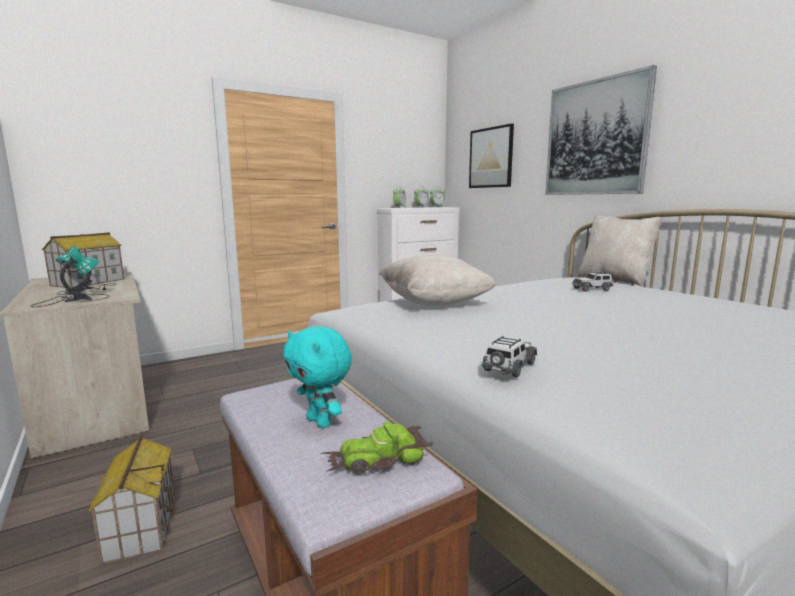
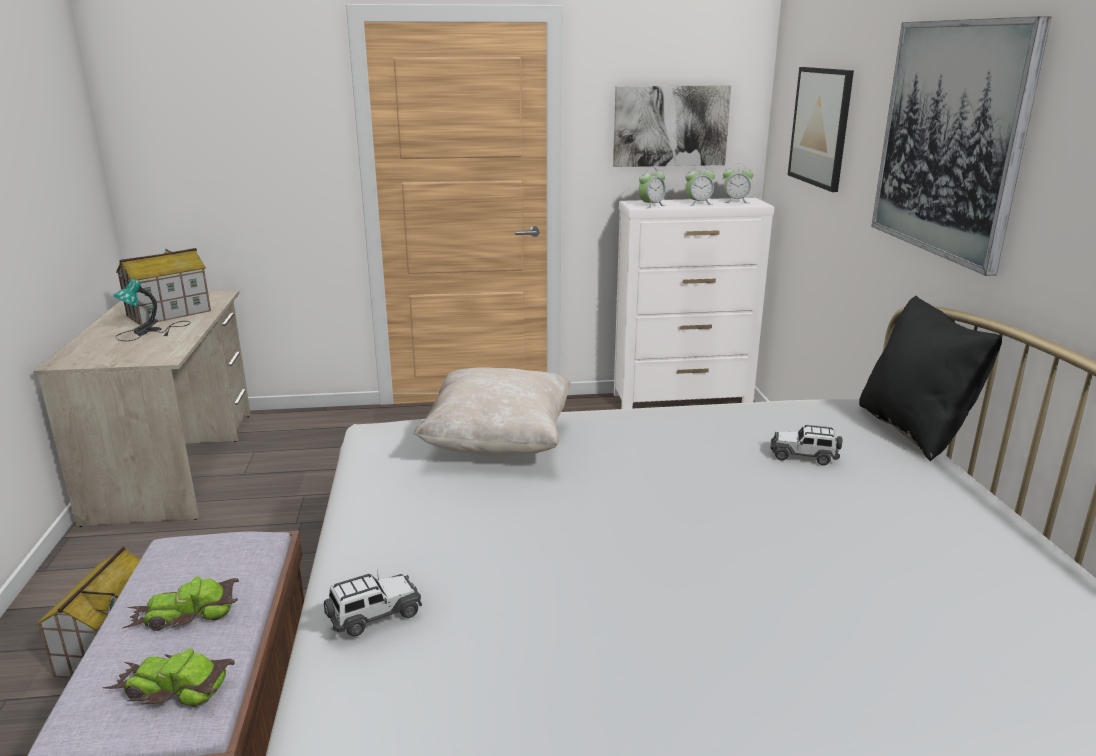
camera: 25 degrees right, 10 degrees up
table lamp [30,251,109,307] -> none
turquoise plush toy [283,326,352,428] -> toy car [123,576,239,631]
beige pillow [578,215,662,286] -> black pillow [859,296,1002,461]
none -> picture [613,86,731,167]

